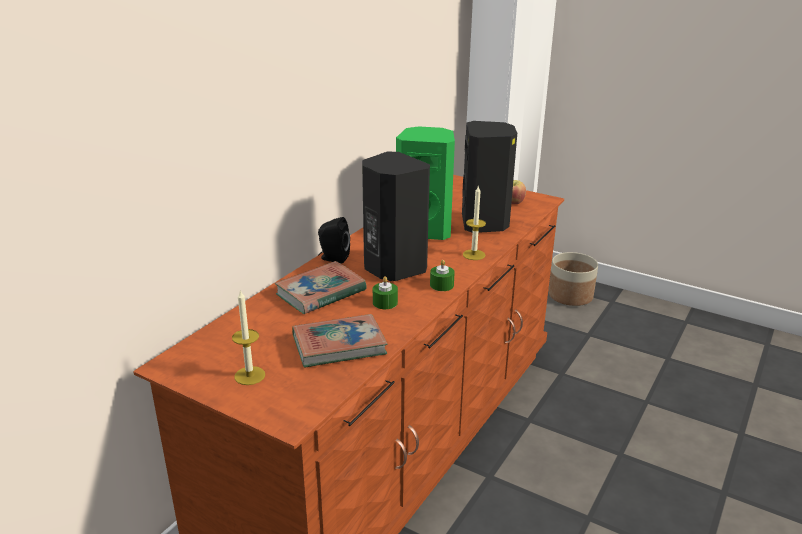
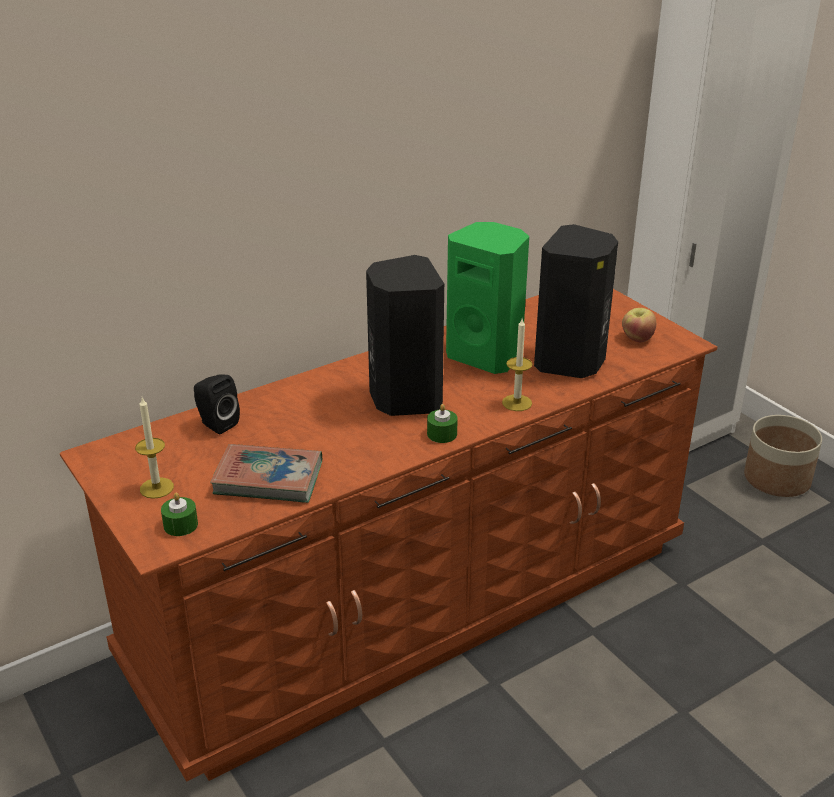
camera: 25 degrees right, 5 degrees up
book [275,261,367,314] -> none
black speaker [318,217,350,263] -> black speaker moved to [194,375,240,434]
green candle [373,276,398,309] -> green candle moved to [161,493,198,536]

